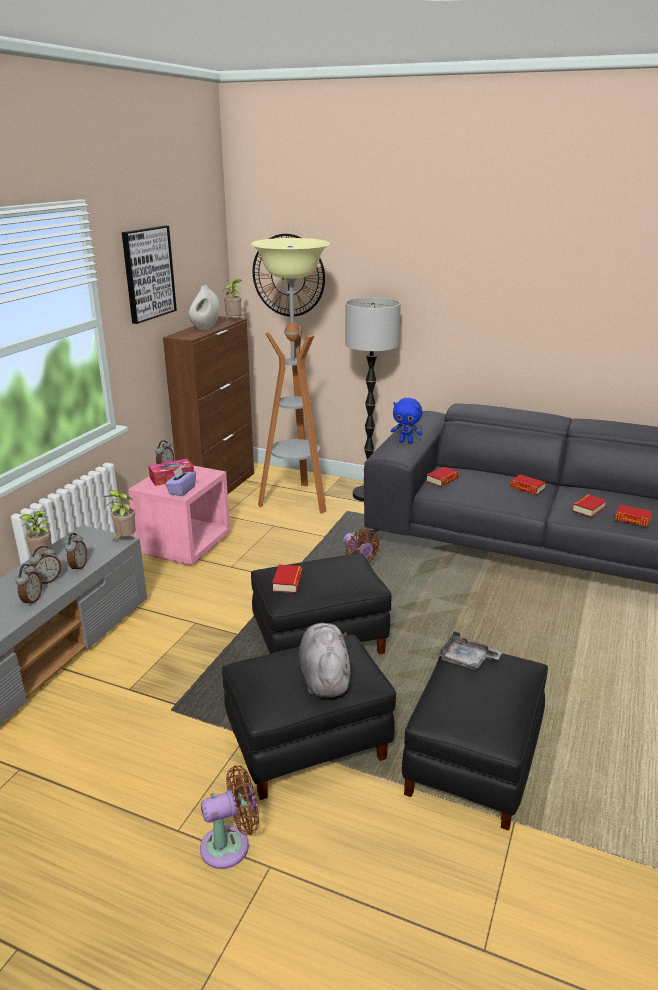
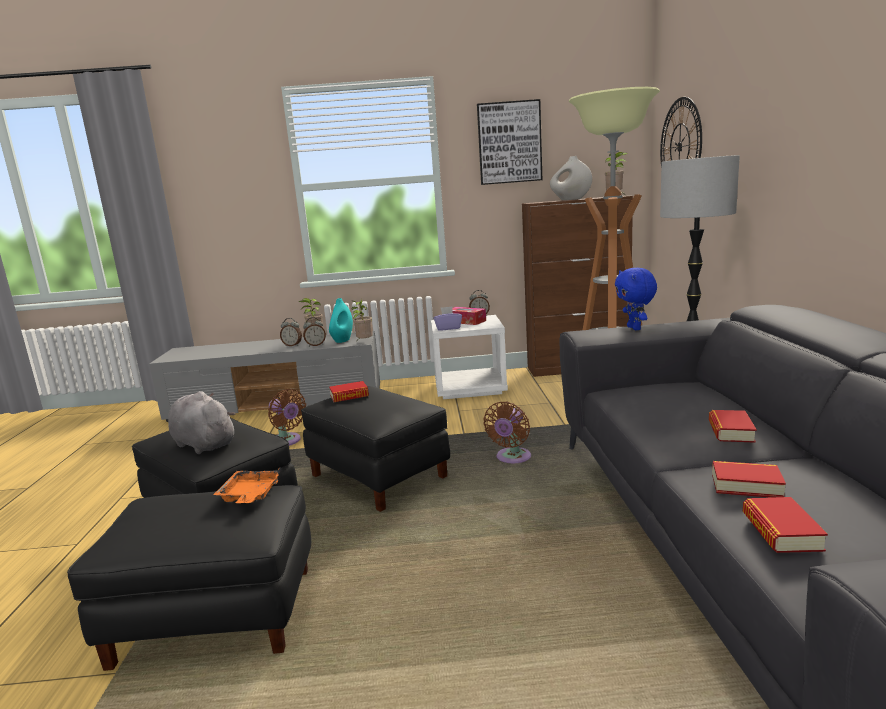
camera: 65 degrees right, 10 degrees down
alarm clock [15,564,42,606] -> none
pink nightstand [128,466,231,566] -> white nightstand [431,315,508,399]
brown fan [200,765,259,869] -> brown fan moved to [268,389,306,446]
grey plush toy [299,623,351,698] -> grey plush toy turned 105 degrees counterclockwise [168,391,236,454]
book [426,467,459,487] -> none
grey tray [437,631,502,671] -> orange tray [213,467,281,503]
none -> turquoise vase [329,298,353,343]

